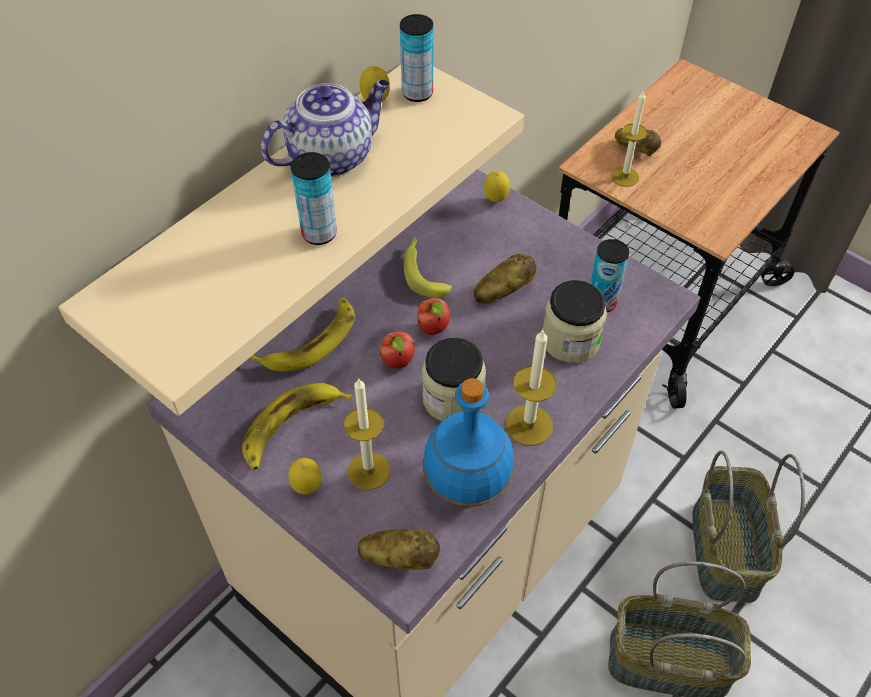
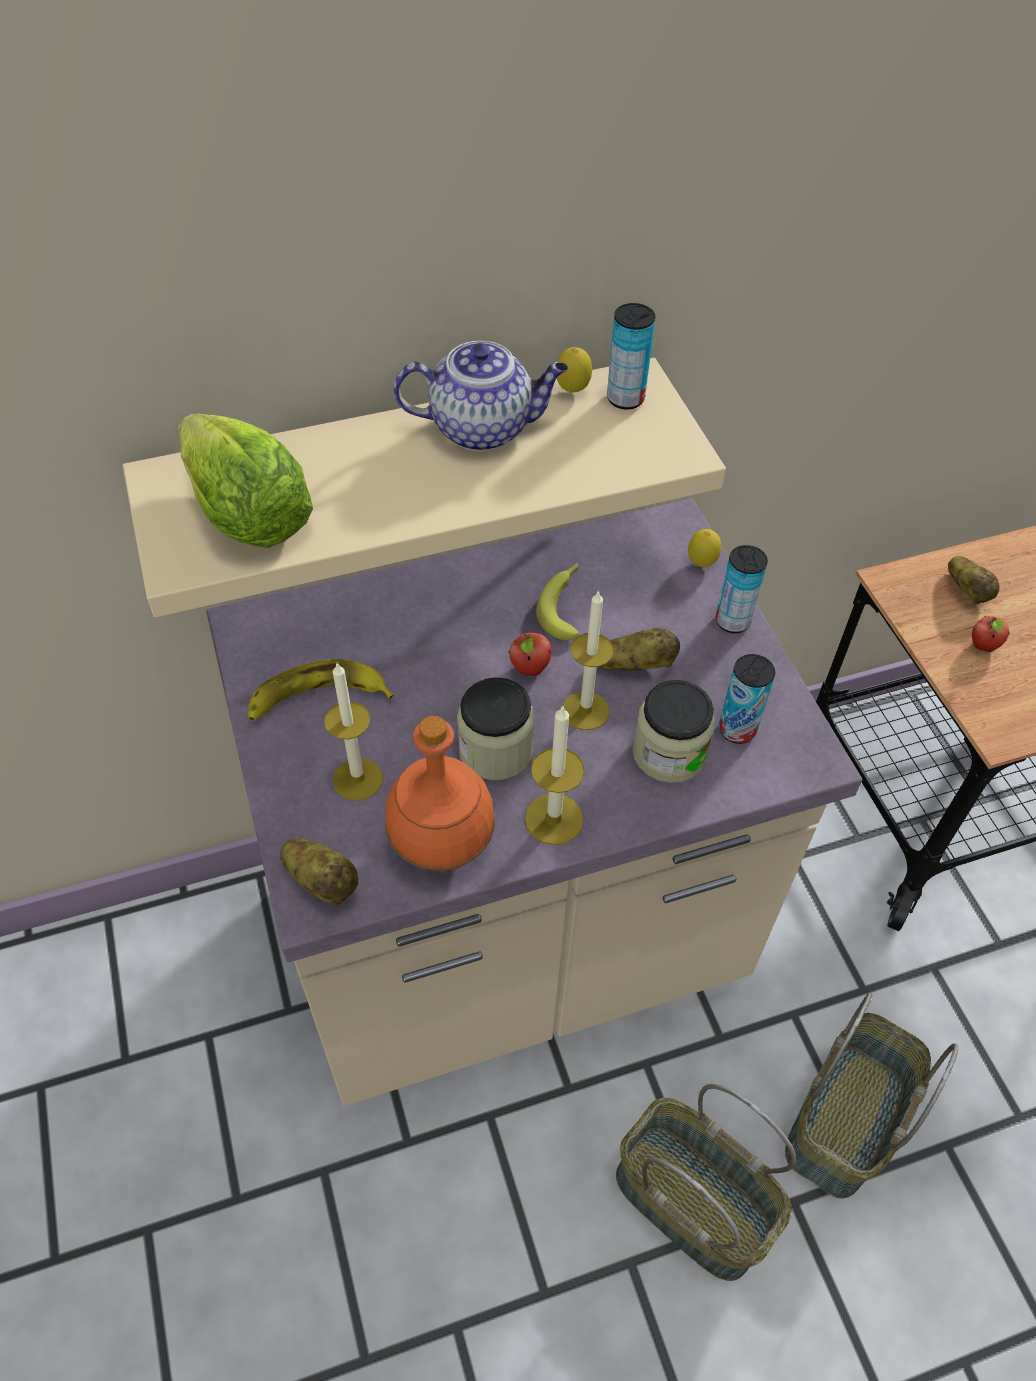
camera: 30 degrees right, 0 degrees up
banana [250,297,355,372] -> none
lemon [288,458,322,495] -> none
can [291,152,337,245] -> can moved to [716,545,768,633]
apple [380,331,415,369] -> apple moved to [972,616,1010,652]
blue bottle [423,378,514,508] -> orange bottle [386,716,495,872]
candle [611,90,647,187] -> candle moved to [563,590,614,730]
none -> lettuce [178,414,313,548]

